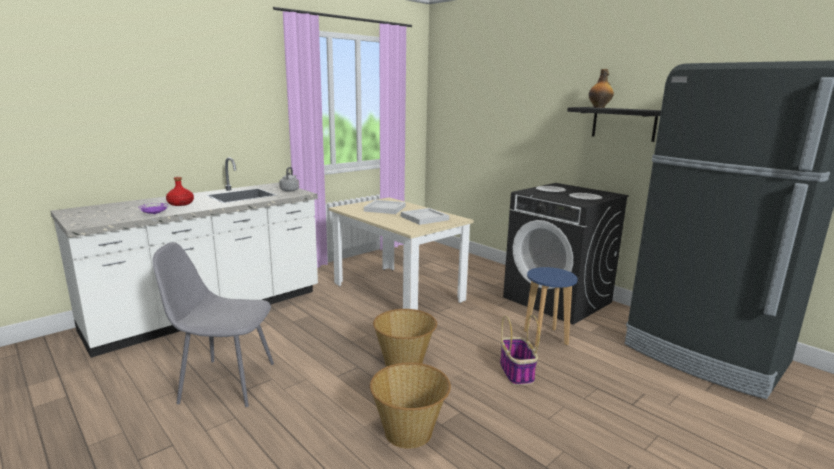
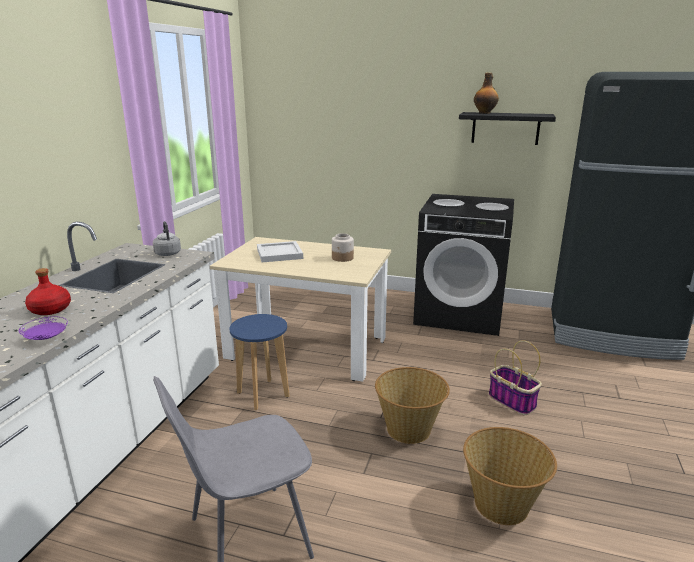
camera: 30 degrees left, 5 degrees up
white tray [401,208,449,225] -> jar [332,233,354,262]
blue stool [524,267,578,347] -> blue stool moved to [229,314,290,410]

